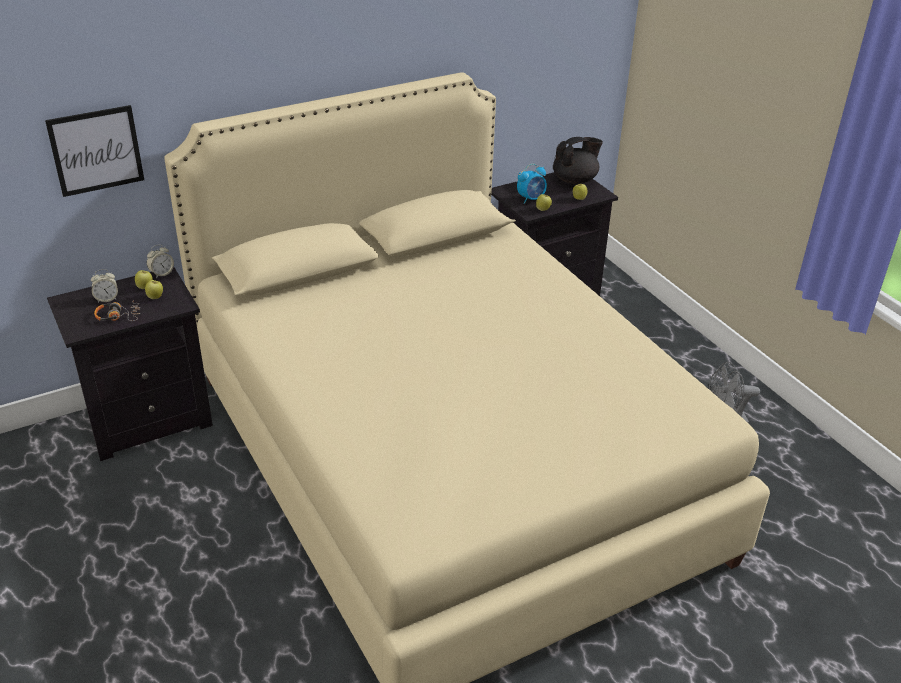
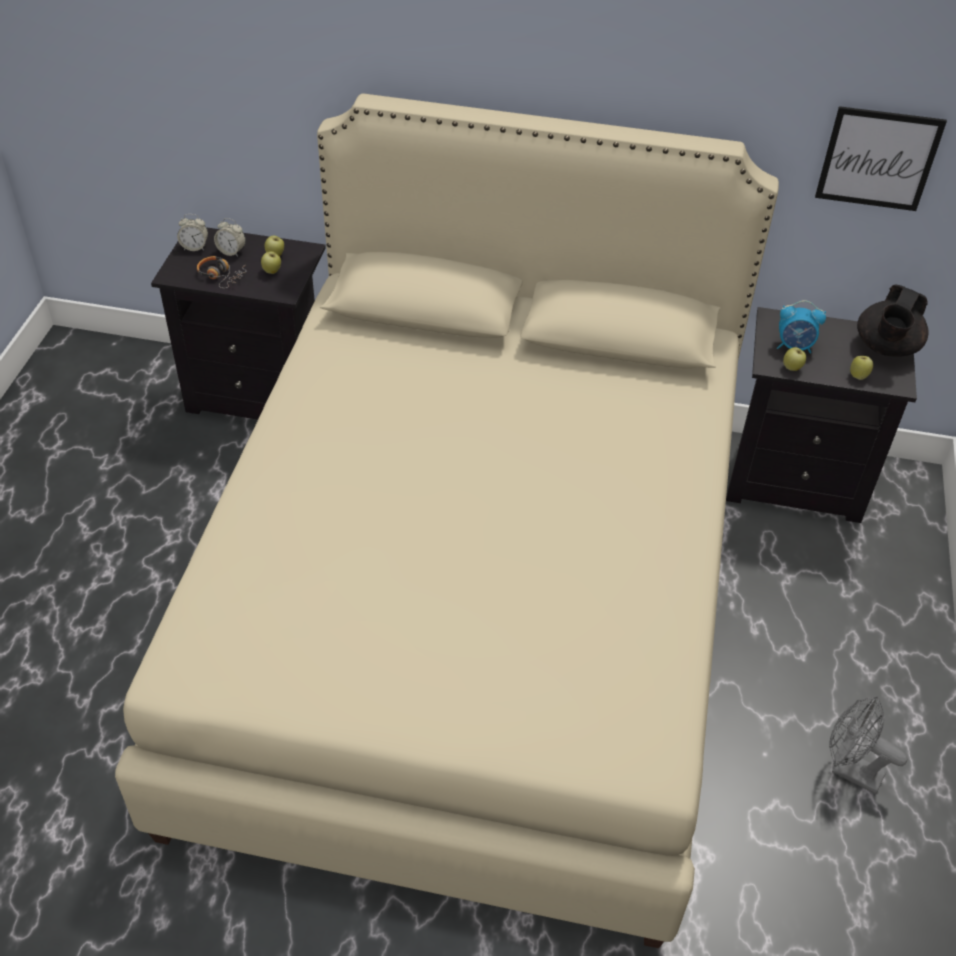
camera: 40 degrees right, 10 degrees up
picture [45,105,144,197] -> picture moved to [815,106,947,211]
alarm clock [147,244,174,278] -> alarm clock moved to [177,214,208,251]
black teapot [553,137,603,184] -> black teapot turned 105 degrees clockwise [857,285,928,357]

